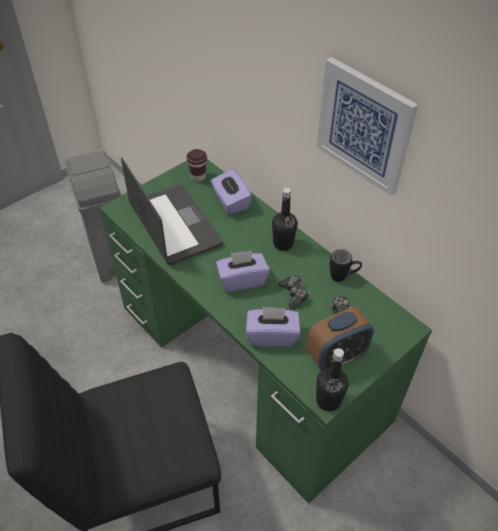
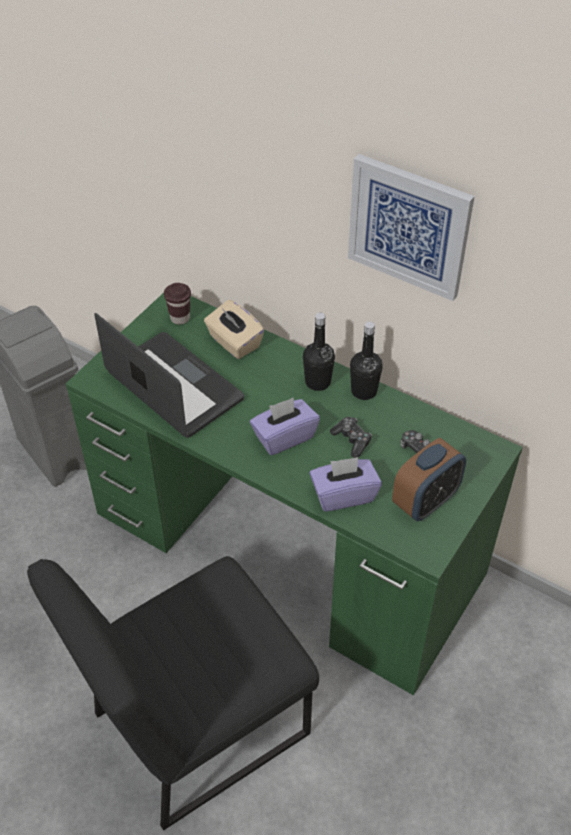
camera: 15 degrees left, 0 degrees up
purple tissue box [211,169,252,215] -> beige tissue box [204,300,264,359]
black bottle [316,348,349,411] -> black bottle moved to [350,322,383,400]
black mug [330,249,362,282] -> none

